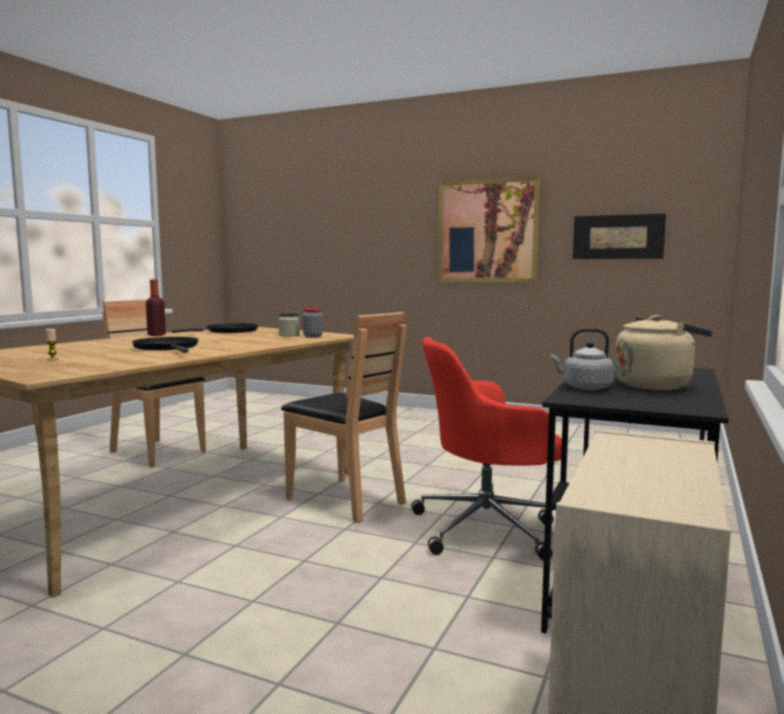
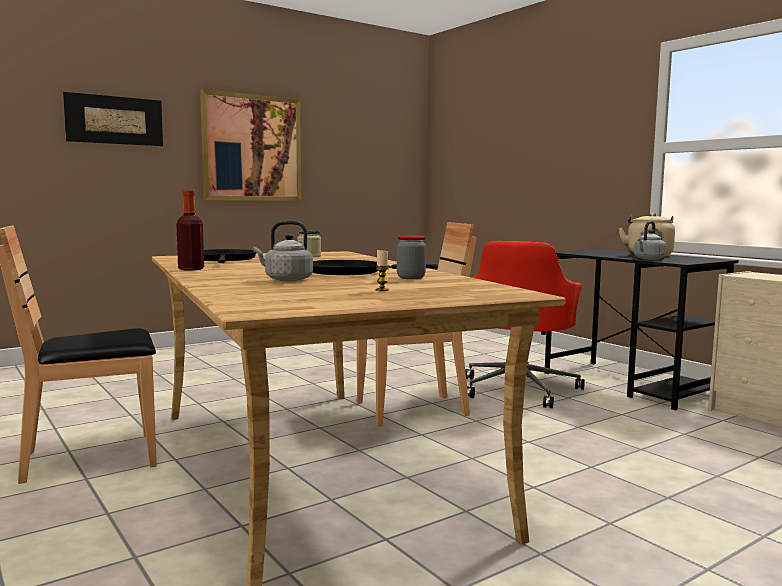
camera: 60 degrees left, 0 degrees up
jar [303,308,323,338] -> jar moved to [397,235,426,279]
picture [573,214,666,259] -> picture moved to [63,92,163,146]
none -> grey kettle [253,221,313,281]

